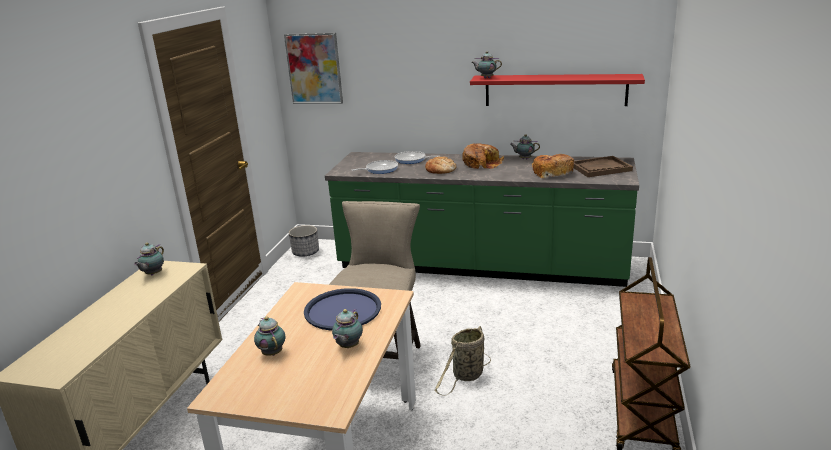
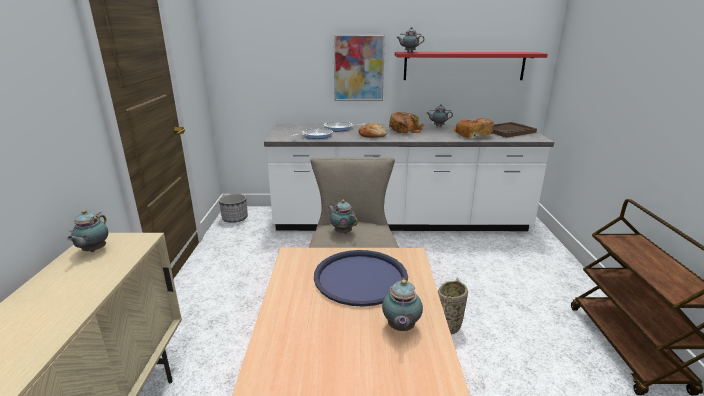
camera: 15 degrees left, 0 degrees up
teapot [254,316,285,356] -> teapot moved to [328,200,358,234]
picture [284,33,343,104] -> picture moved to [333,34,385,101]
green counter [325,152,639,287] -> white counter [264,124,554,231]

